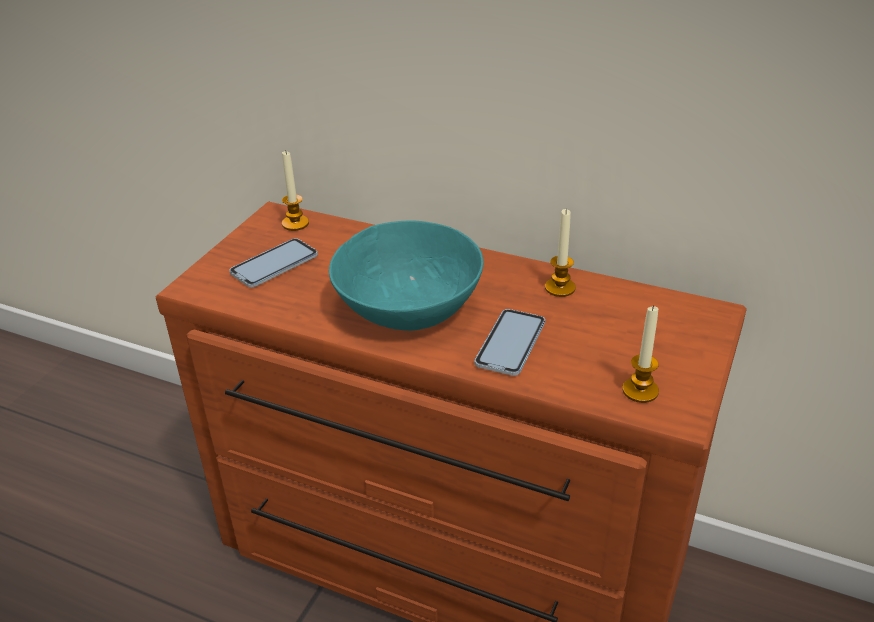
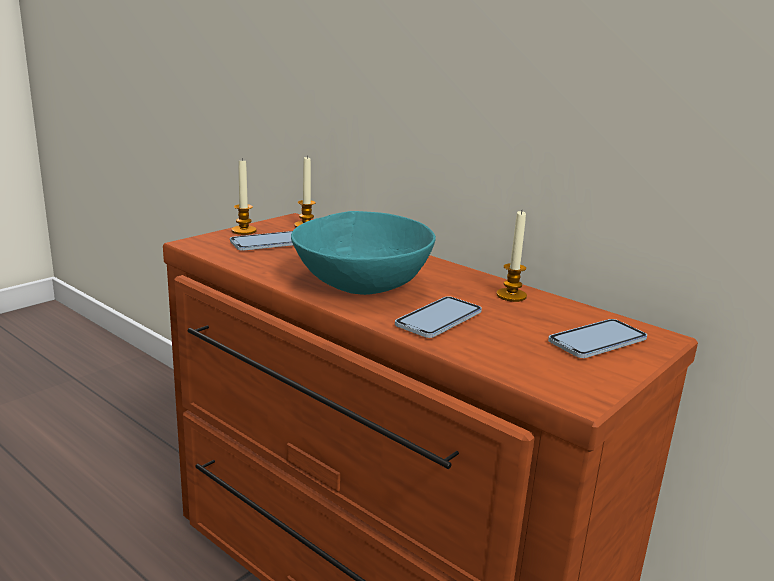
camera: 15 degrees right, 15 degrees down
candle [622,305,659,403] -> candle moved to [231,158,257,235]
none -> phone [548,319,647,358]

